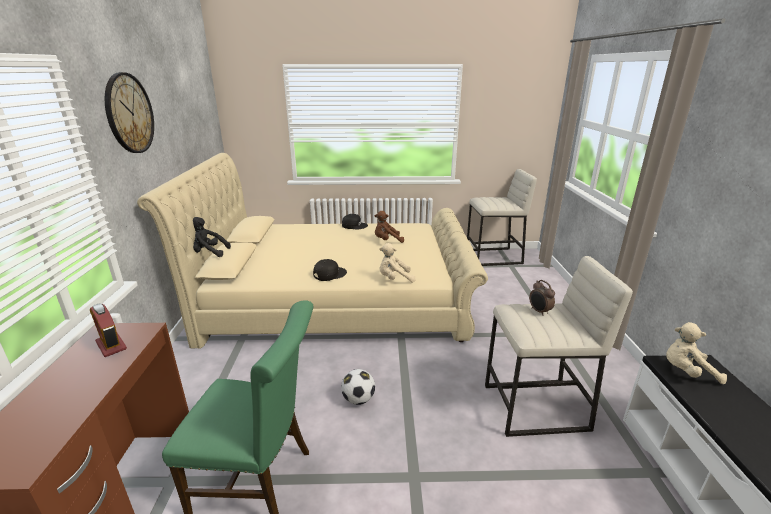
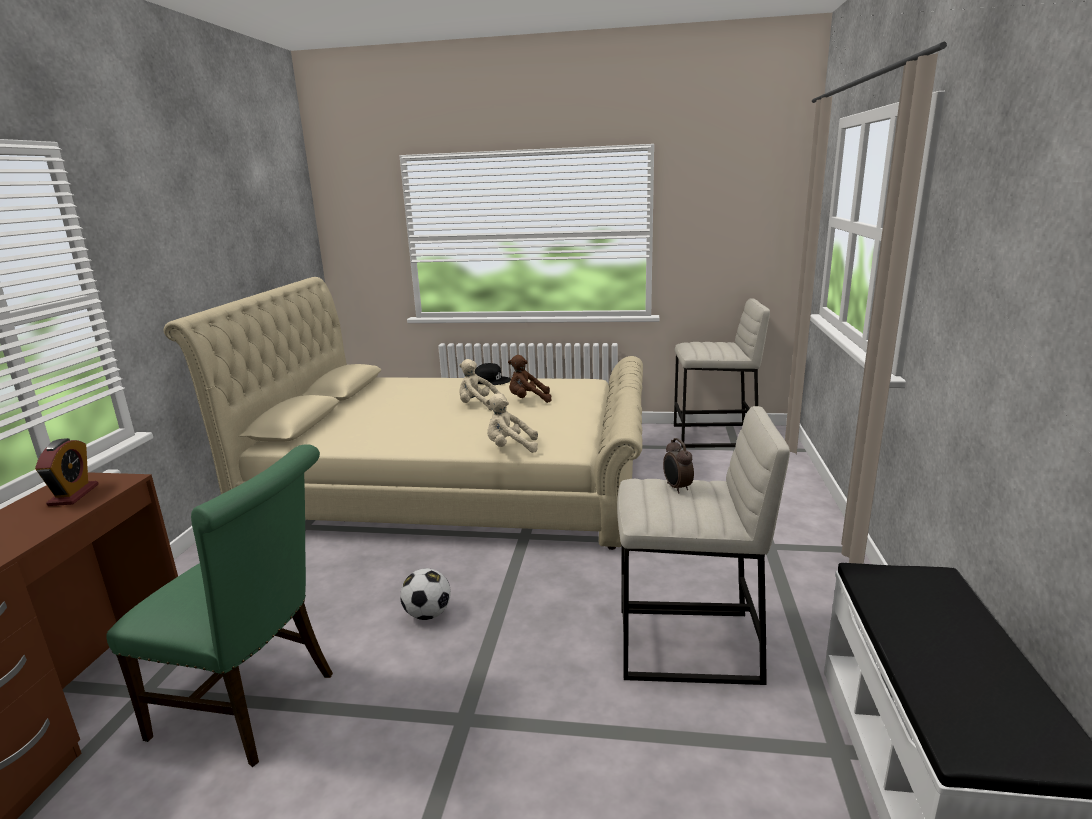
camera: 10 degrees right, 5 degrees down
alarm clock [90,303,127,357] -> alarm clock turned 150 degrees counterclockwise [35,438,99,506]
wall clock [105,72,154,153] -> none
black plush toy [193,217,231,257] -> none
black cap [313,259,347,281] -> none
beige plush toy [666,322,727,384] -> beige plush toy moved to [459,359,504,410]

